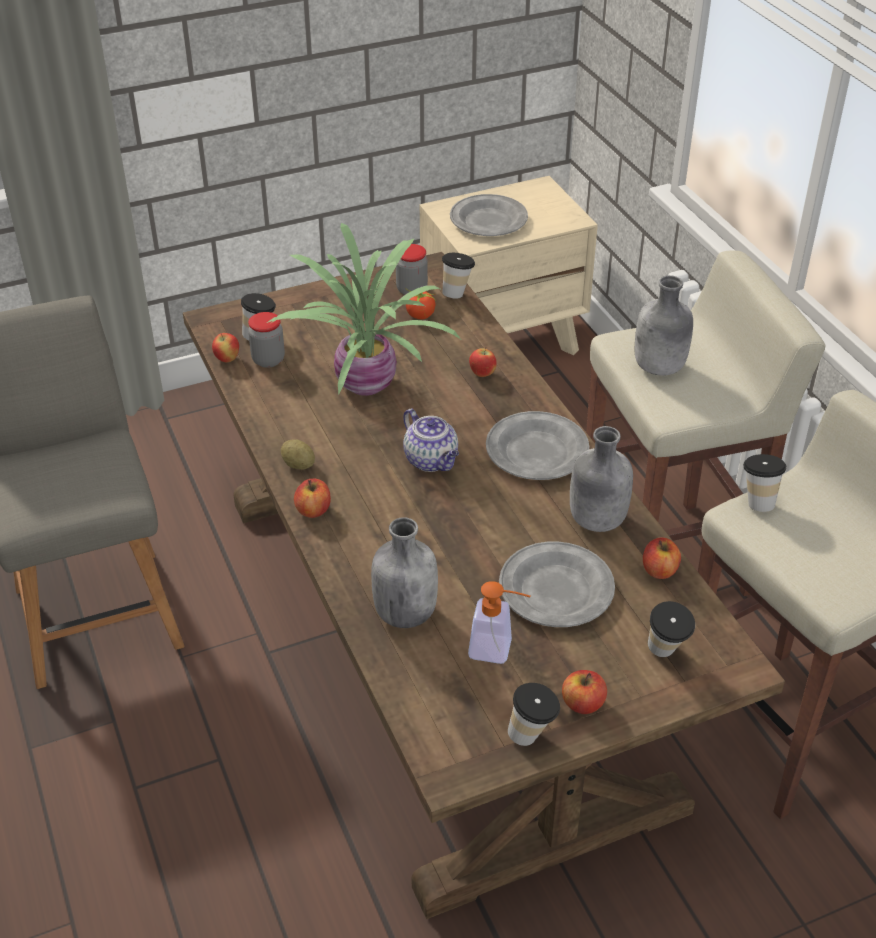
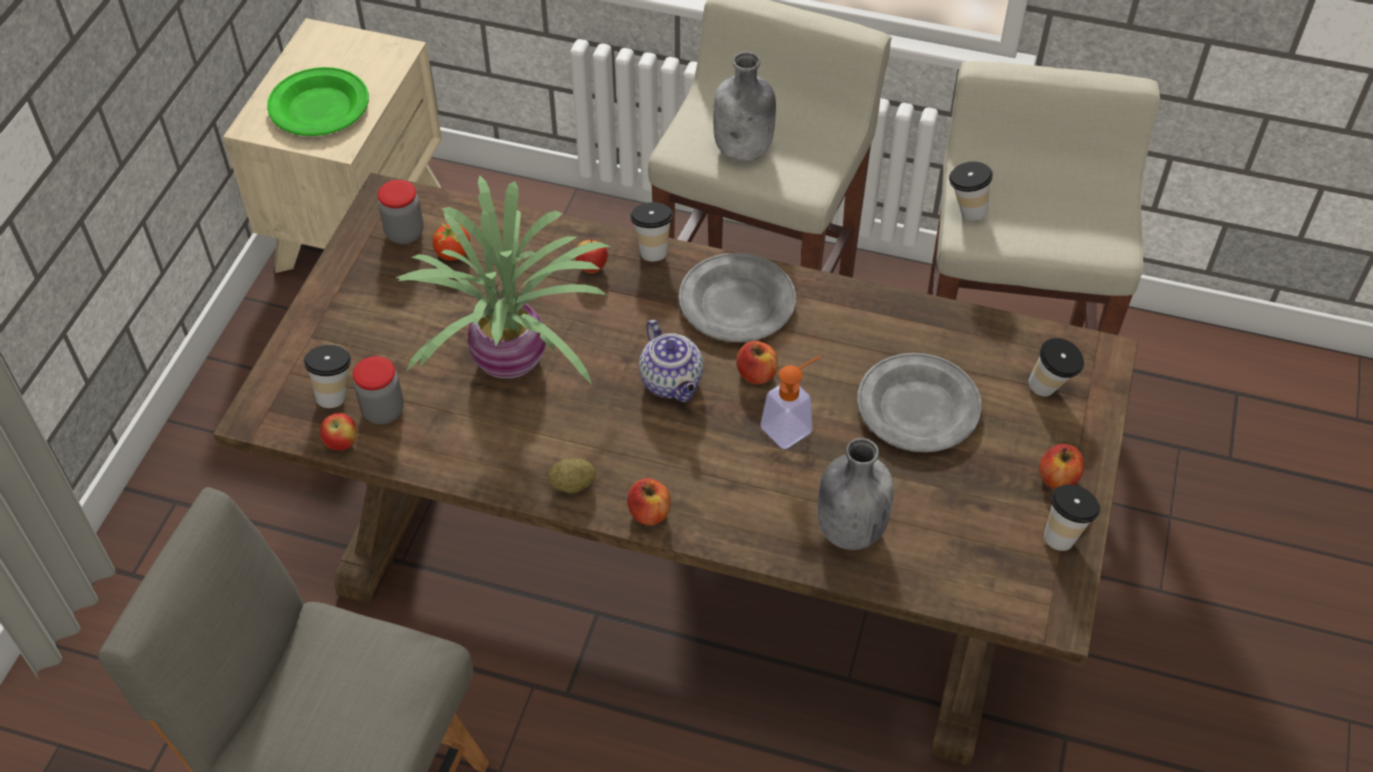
camera: 50 degrees left, 10 degrees up
teapot [403,408,459,472] -> teapot turned 60 degrees clockwise [639,320,704,402]
cup [442,253,475,298] -> cup moved to [630,202,673,261]
grey plate [450,194,528,236] -> green plate [267,67,369,136]
soap dispenser [468,581,531,664] -> soap dispenser moved to [760,356,821,449]
grey bottle [570,426,633,532] -> none
apple [643,538,681,579] -> apple moved to [736,341,778,384]

